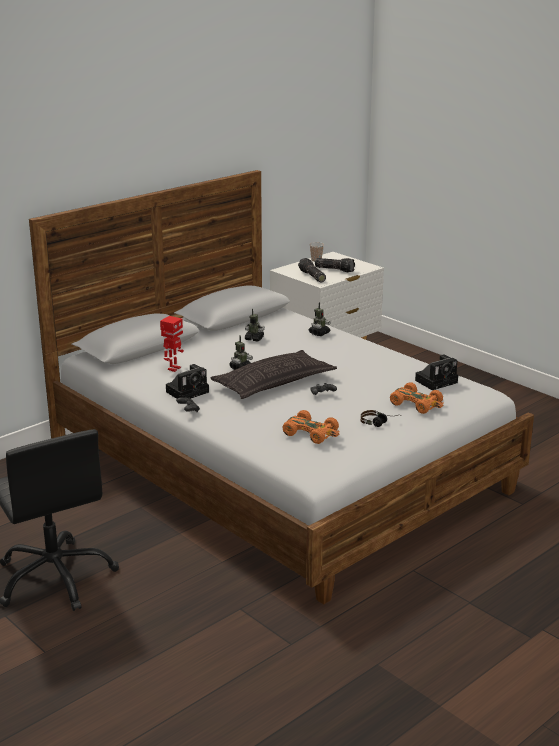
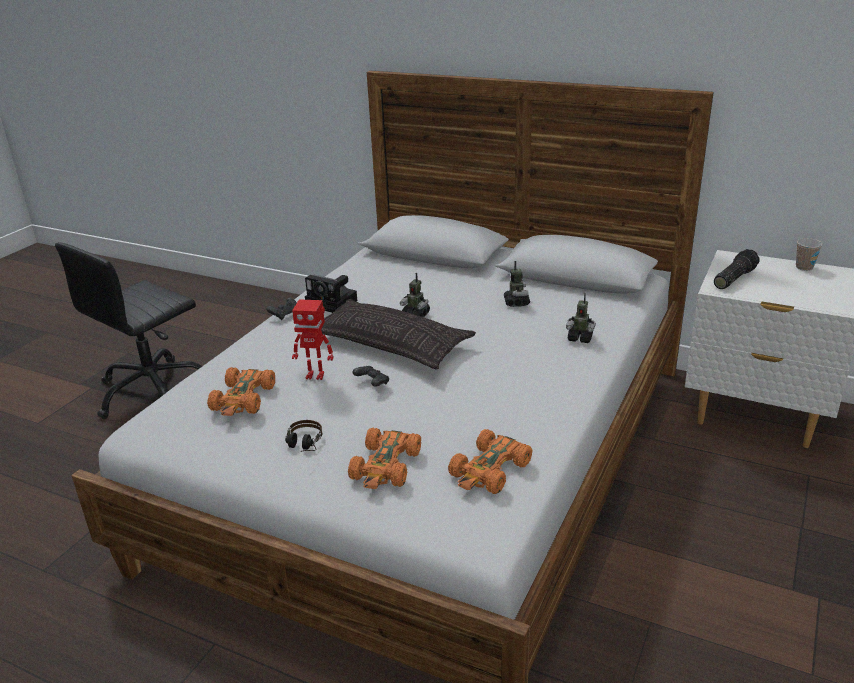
camera: 70 degrees right, 5 degrees up
toy robot [160,316,184,372] -> toy robot moved to [292,299,334,380]
flashlight [315,258,355,272] -> none
camera [415,354,458,390] -> orange toy car [448,429,532,494]

